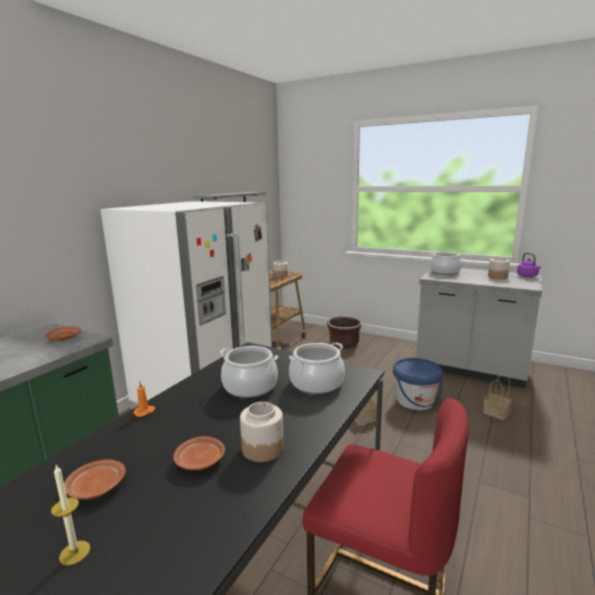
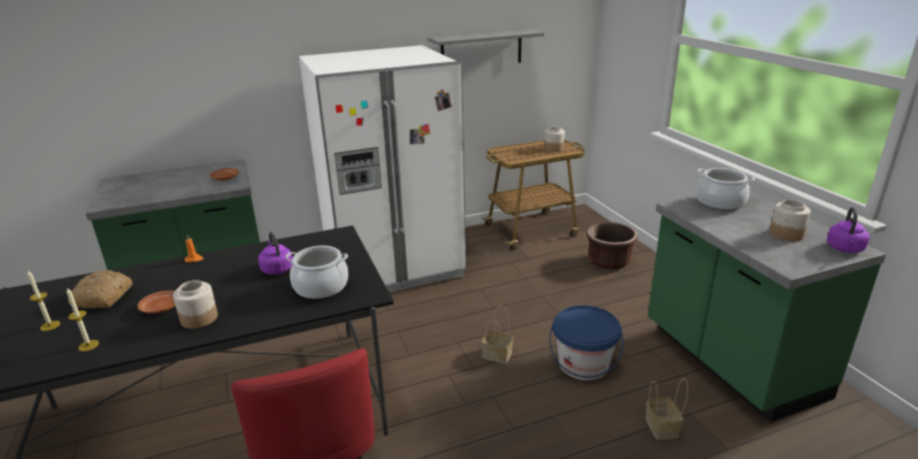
camera: 40 degrees right, 10 degrees up
brown plate [64,460,126,500] -> bread [68,270,132,308]
cooking pot [220,346,278,398] -> purple kettle [258,232,292,275]
grey counter [416,268,542,388] -> green counter [648,192,886,423]
none -> candle [67,288,99,351]

